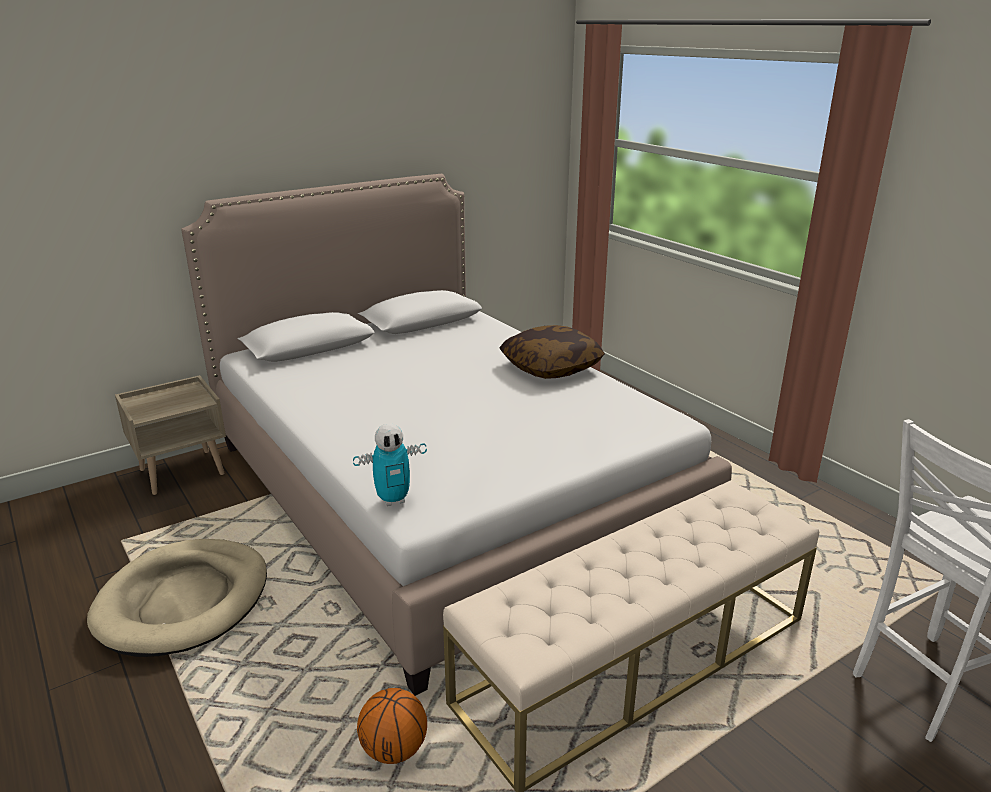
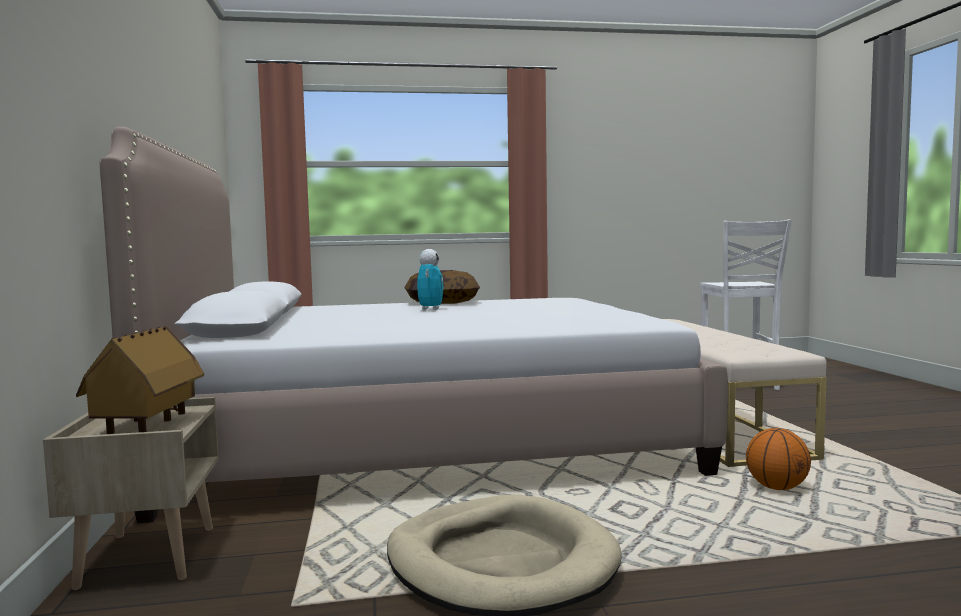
camera: 65 degrees left, 20 degrees down
toy robot [353,423,427,506] -> toy robot moved to [417,249,444,310]
none -> toy house [76,326,204,434]

